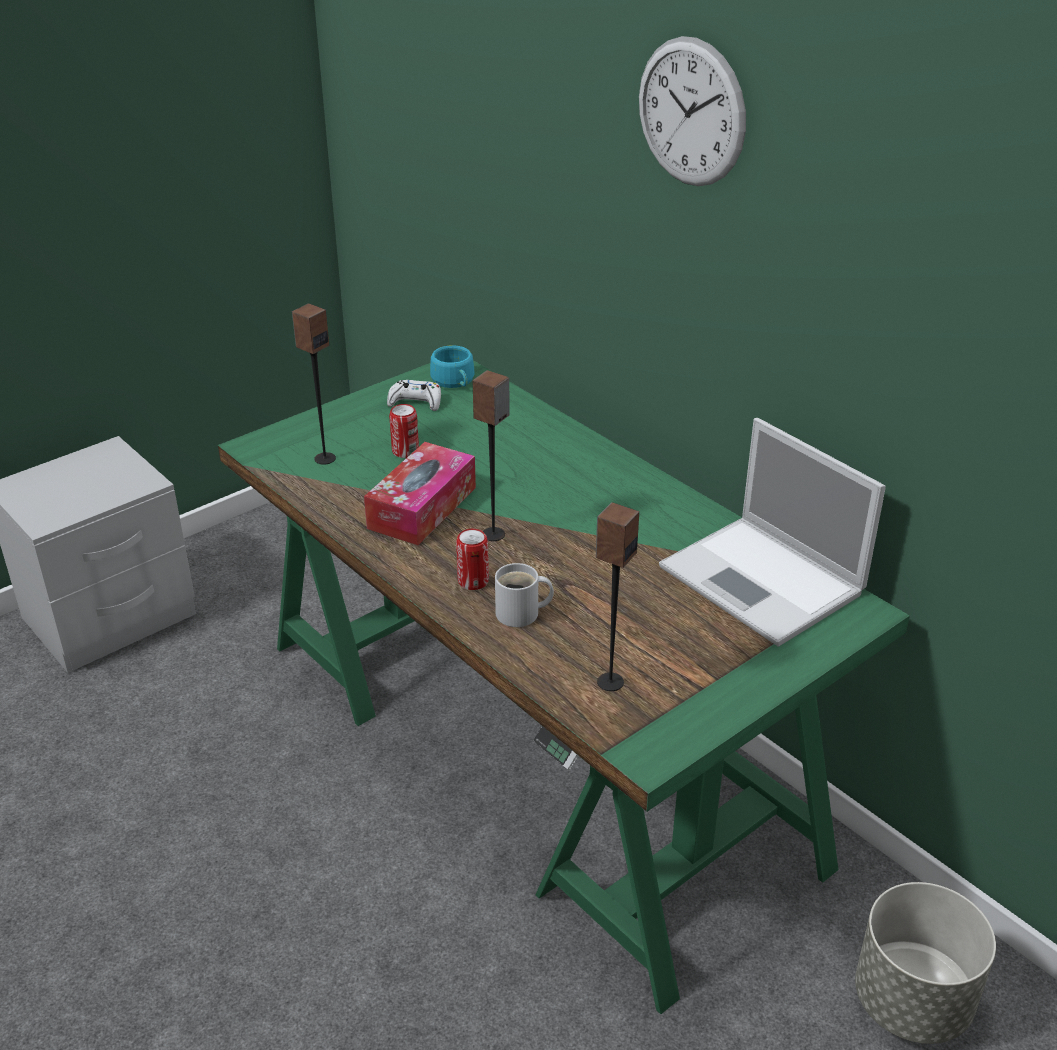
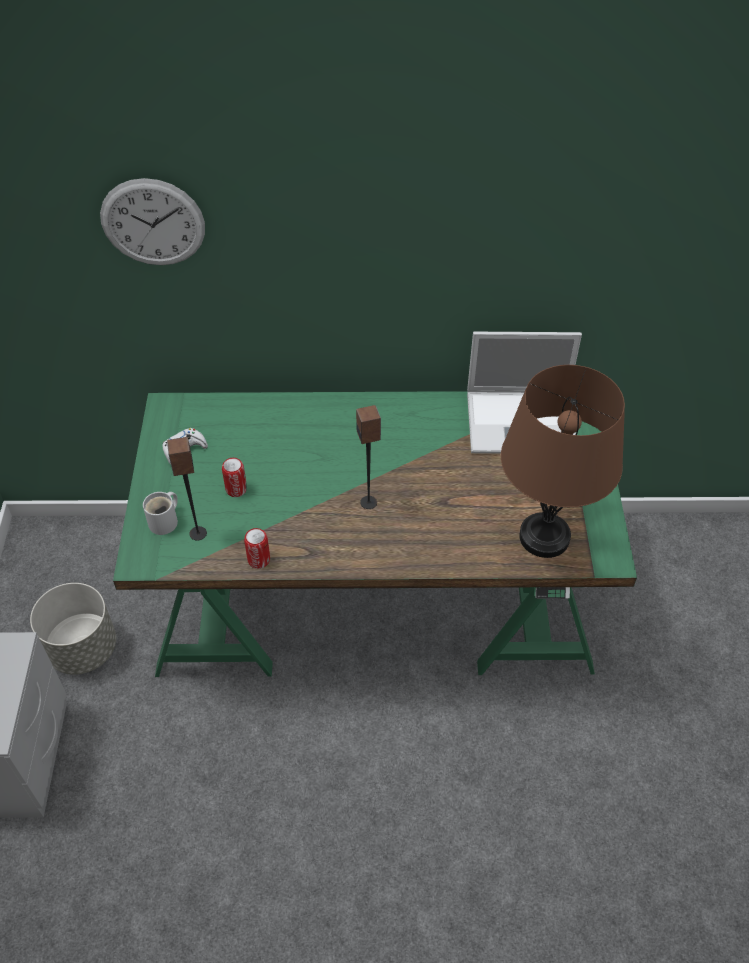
camera: 50 degrees left, 15 degrees up
tissue box [364,442,476,545] -> none
turquoise cup [430,345,475,388] -> none
can [456,529,489,590] -> can moved to [244,528,270,569]
white mug [495,563,554,627] -> white mug moved to [143,492,178,535]
speaker [596,502,639,691] -> brown table lamp [501,365,625,558]
wall clock [639,36,746,186] -> wall clock moved to [100,178,205,265]
grey planter [855,882,996,1044] -> grey planter moved to [30,583,116,675]

